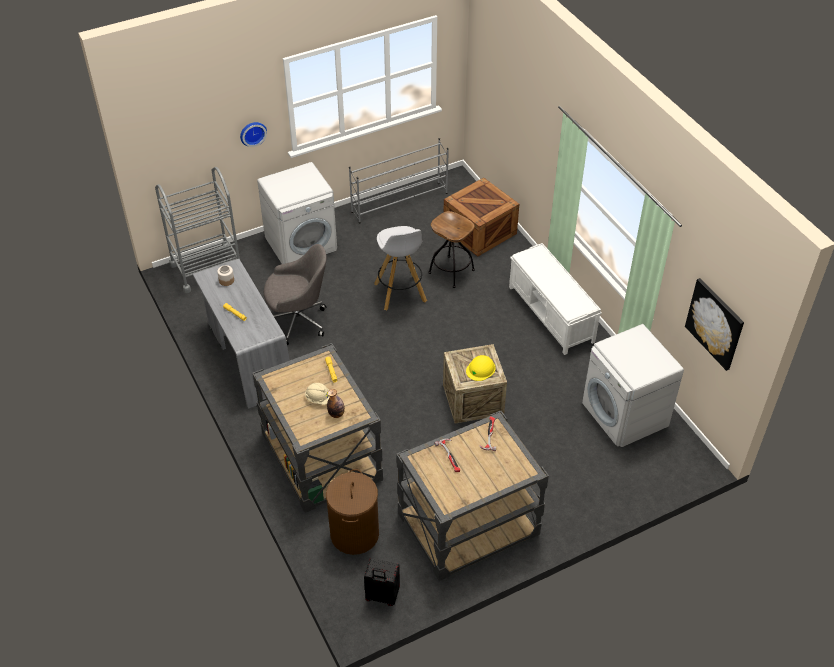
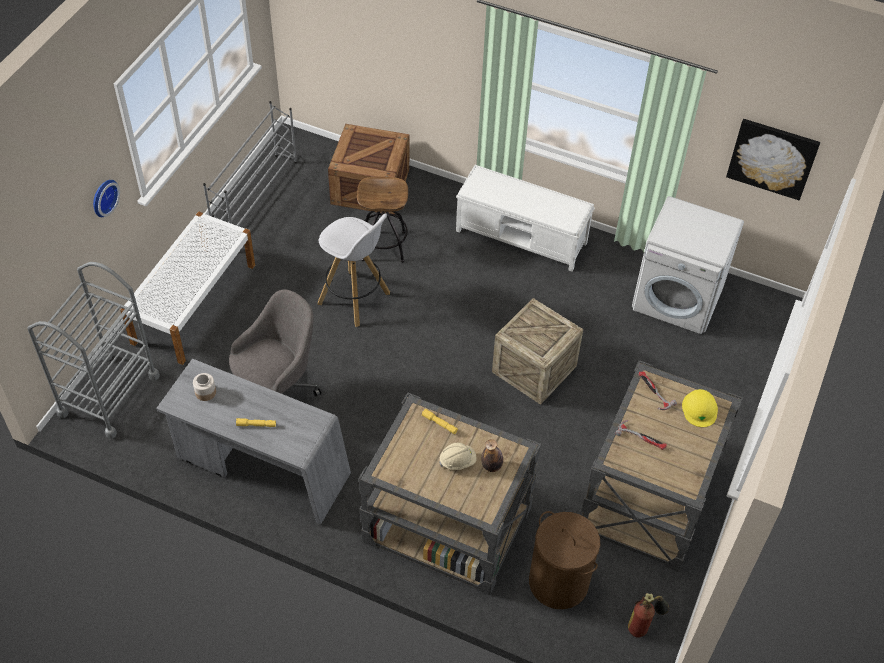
camera: 40 degrees left, 5 degrees up
white washing machine [257,162,337,264] -> white bench [120,211,255,365]
black suitcase [364,558,400,606] -> fire extinguisher [628,593,669,638]
yellow hard hat [466,355,496,381] -> yellow hard hat moved to [682,389,718,427]

